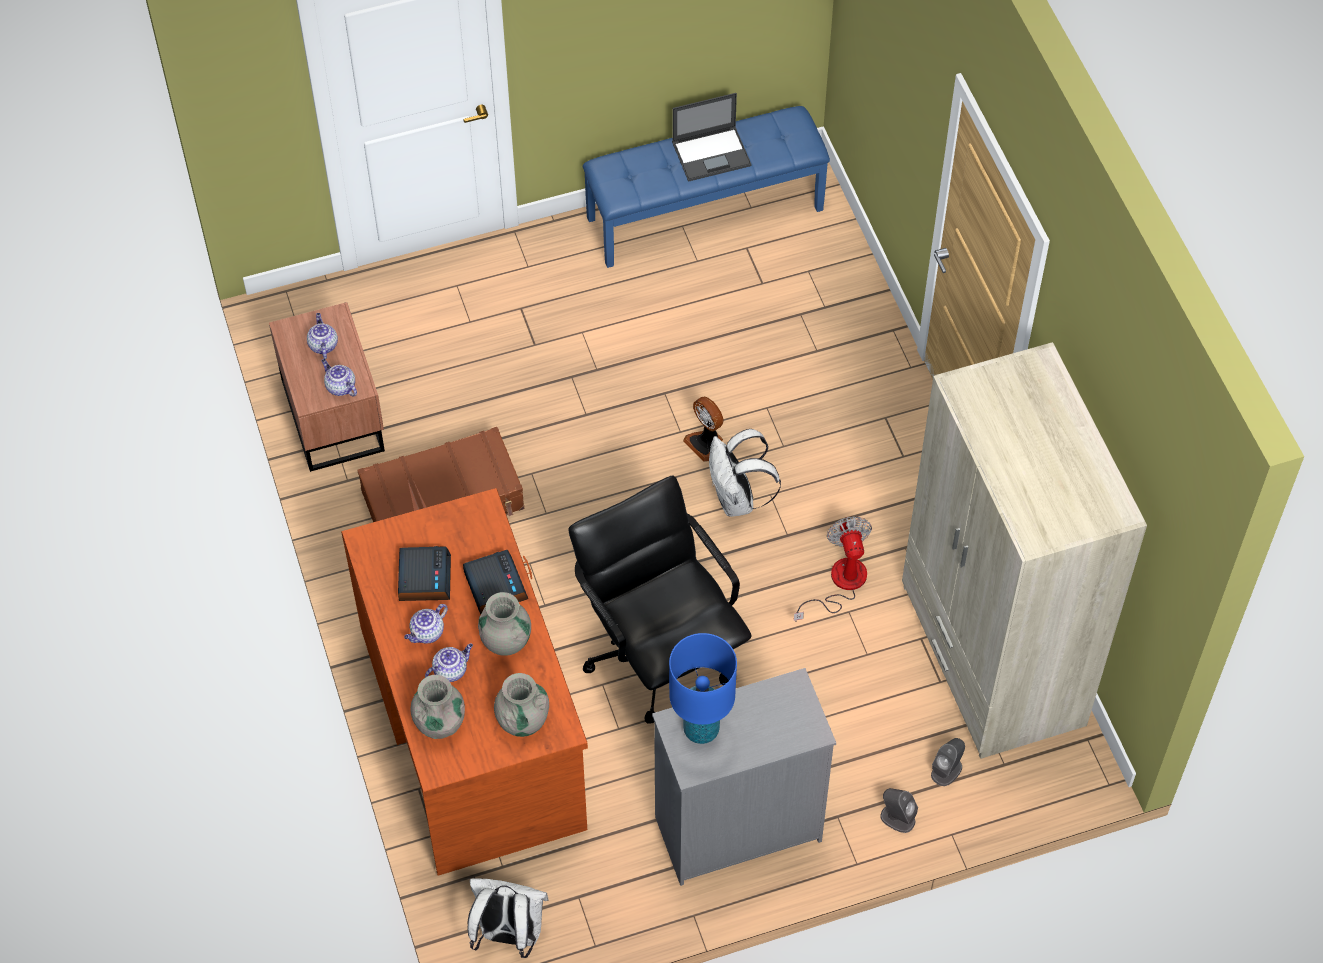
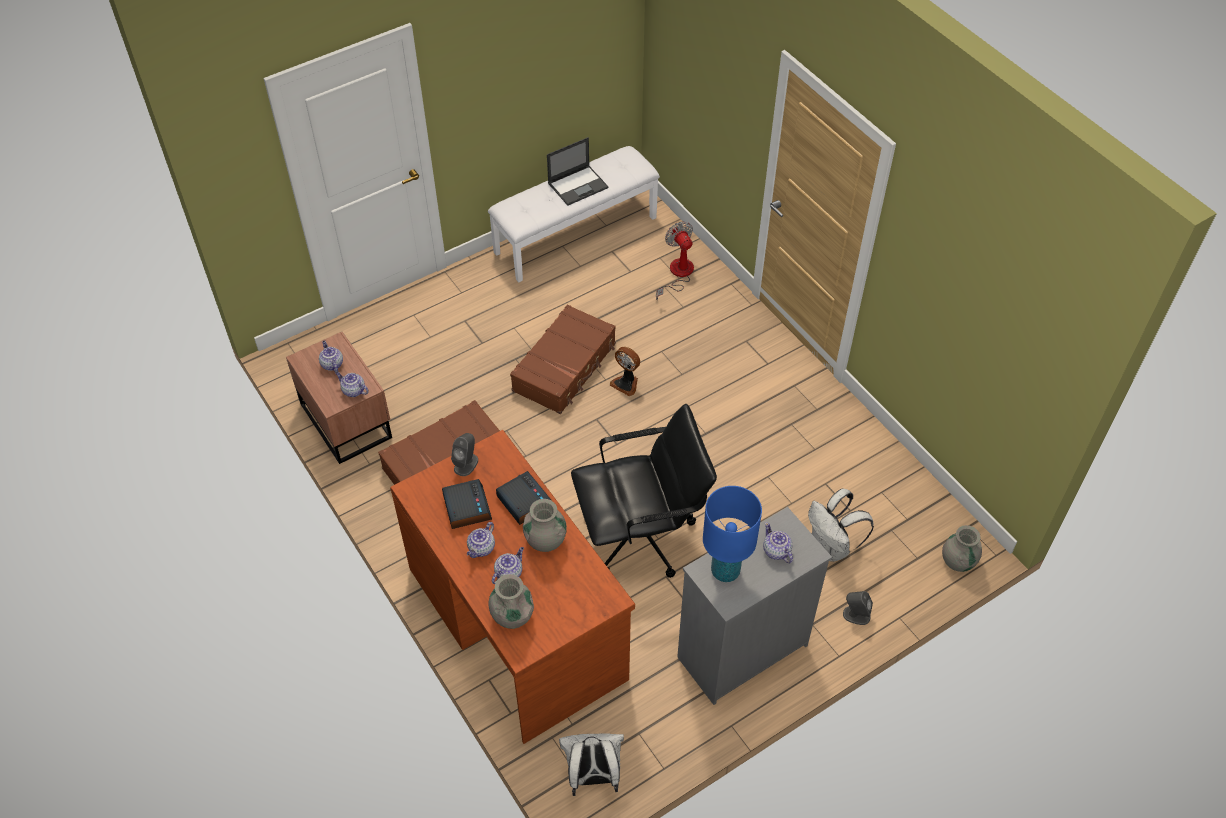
camera: 15 degrees left, 5 degrees down
grey vase [494,673,549,737] -> grey vase moved to [942,525,982,572]
black office chair [569,475,752,724] -> black office chair turned 120 degrees clockwise [571,404,717,578]
blue bench [583,106,830,268] -> white bench [488,146,660,282]
white backpack [709,429,781,517] -> white backpack moved to [808,489,874,562]
fan [794,517,872,622] -> fan moved to [656,222,694,300]
beige wardrobe [902,342,1147,759] -> none
grey speaker [931,738,965,786] -> grey speaker moved to [451,433,478,476]
none -> brown suitcase [510,304,616,414]
none -> teapot [763,522,793,563]

